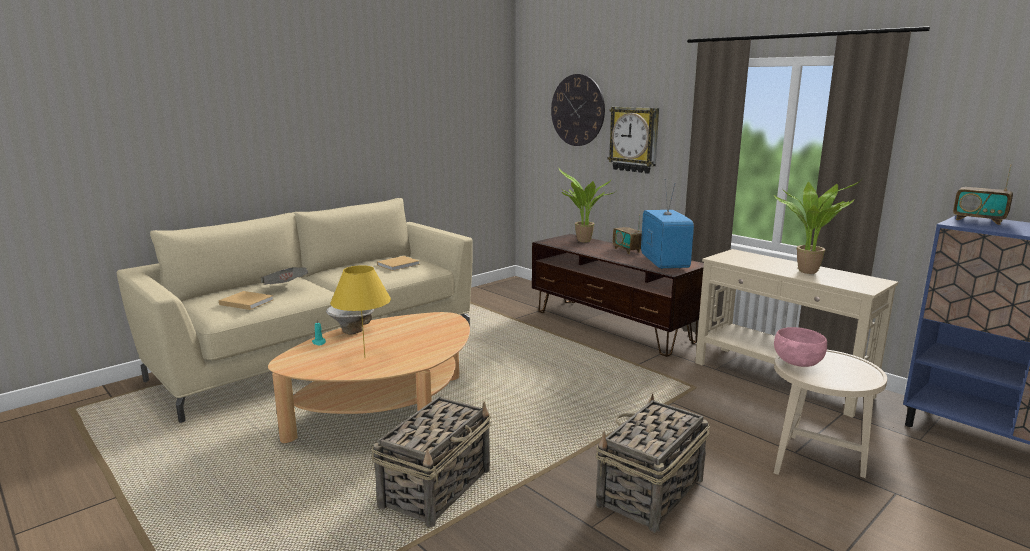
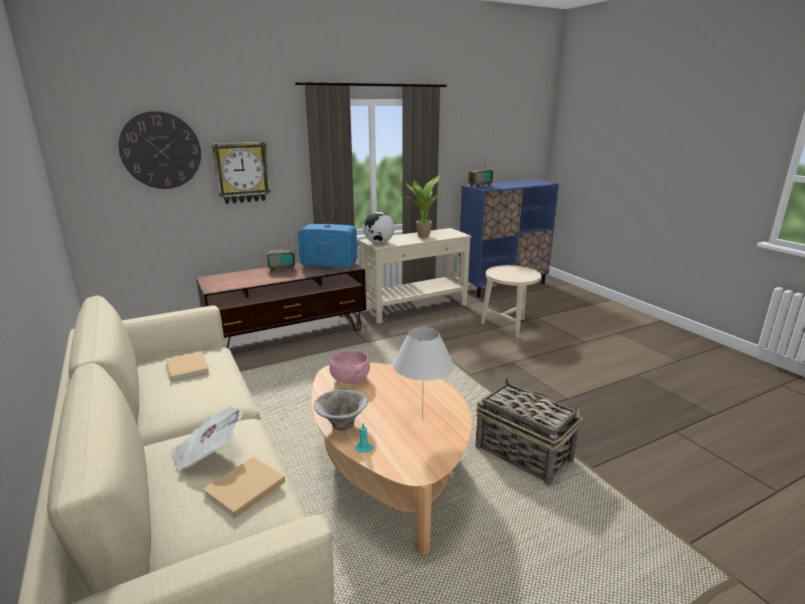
camera: 75 degrees left, 5 degrees up
yellow table lamp [330,265,391,357] -> white table lamp [393,328,454,420]
potted plant [559,169,616,242] -> none
basket [596,393,710,533] -> none
pink bowl [774,327,827,367] -> pink bowl moved to [329,350,370,384]
none -> globe [363,212,395,244]

